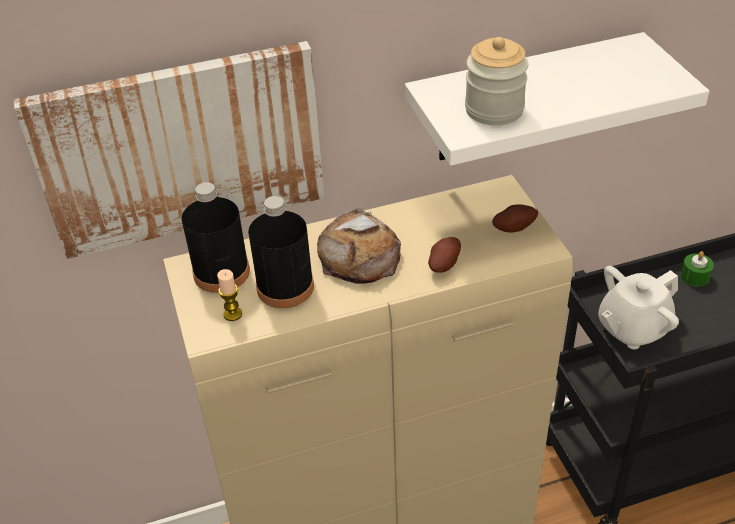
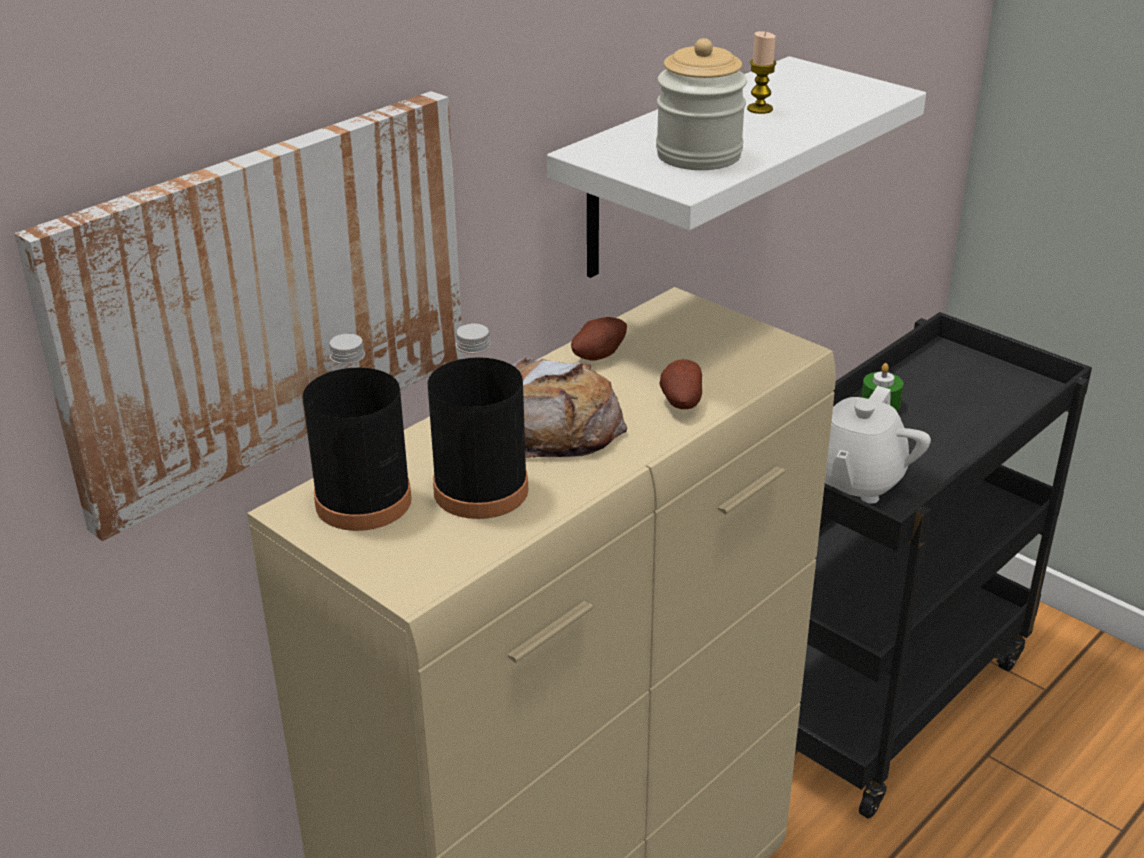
camera: 30 degrees left, 10 degrees down
candle [217,269,242,321] -> candle moved to [747,31,777,114]
potato [492,205,538,233] -> potato moved to [571,317,627,360]

